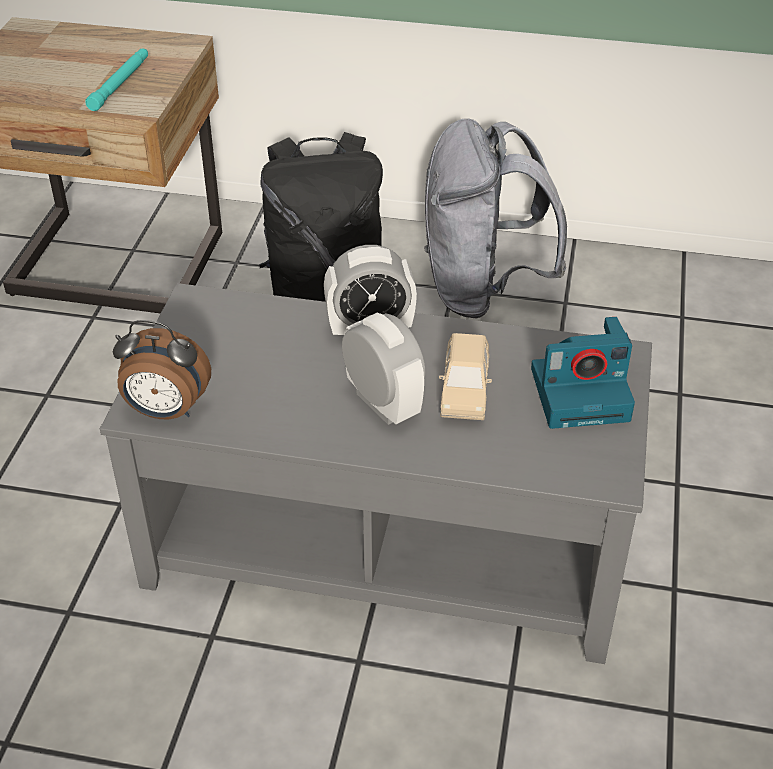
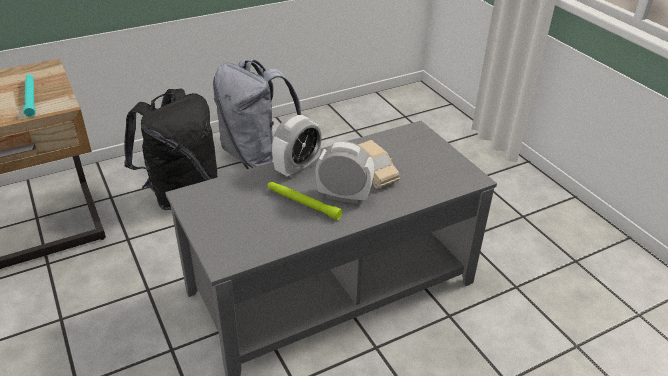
camera: 40 degrees left, 5 degrees down
alarm clock [113,320,211,420] -> none
camera [531,317,635,429] -> none
none -> green flashlight [267,182,342,220]

